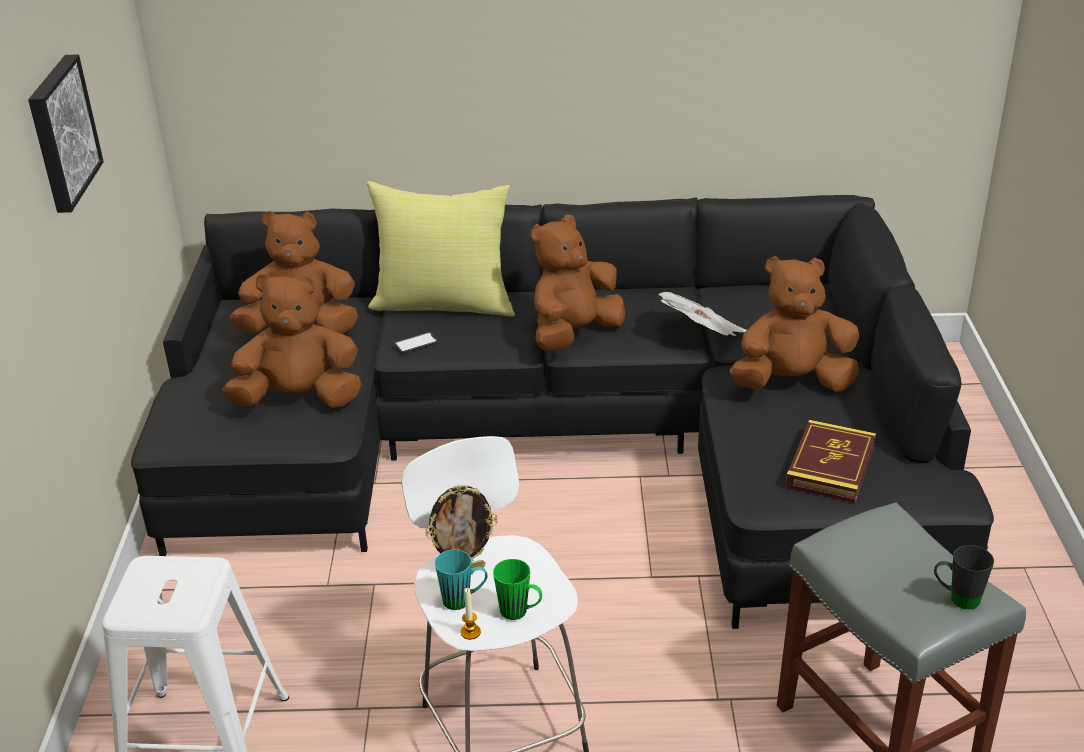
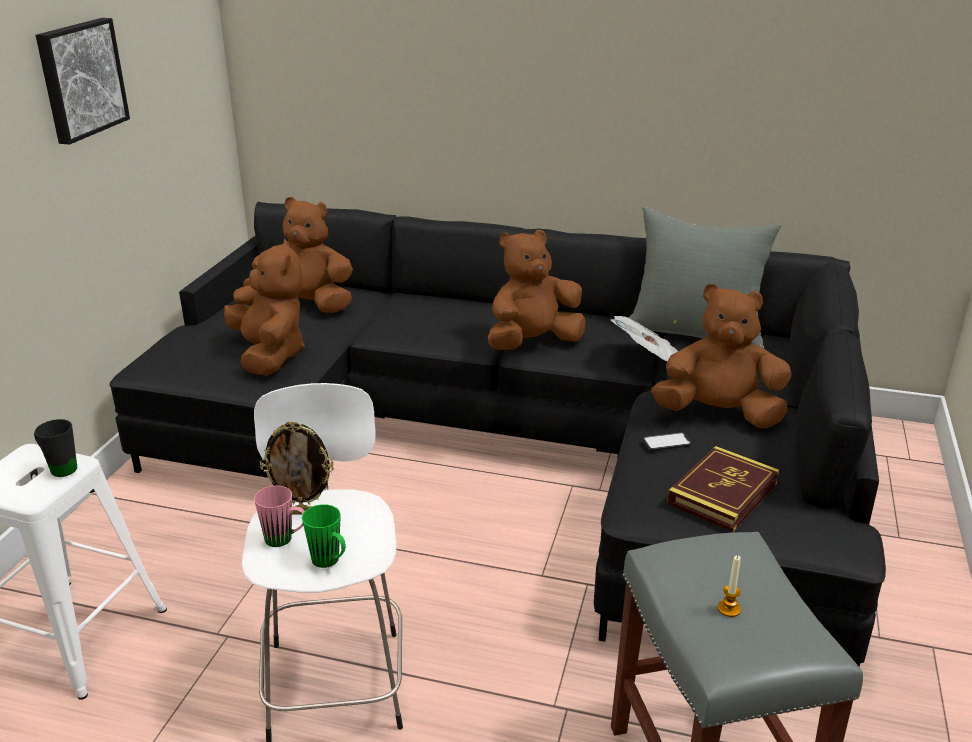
camera: 15 degrees right, 5 degrees down
brown plush toy [223,273,362,408] -> brown plush toy turned 60 degrees clockwise [224,239,305,376]
yellow pillow [366,181,515,317] -> none
phone [394,332,438,353] -> phone moved to [642,432,692,451]
turquoise mug [435,549,487,610] -> pink mug [254,485,305,547]
candle [461,588,481,640] -> candle moved to [718,555,741,617]
black mug [934,545,994,609] -> black mug moved to [34,419,77,477]
none -> grey pillow [629,207,781,348]

